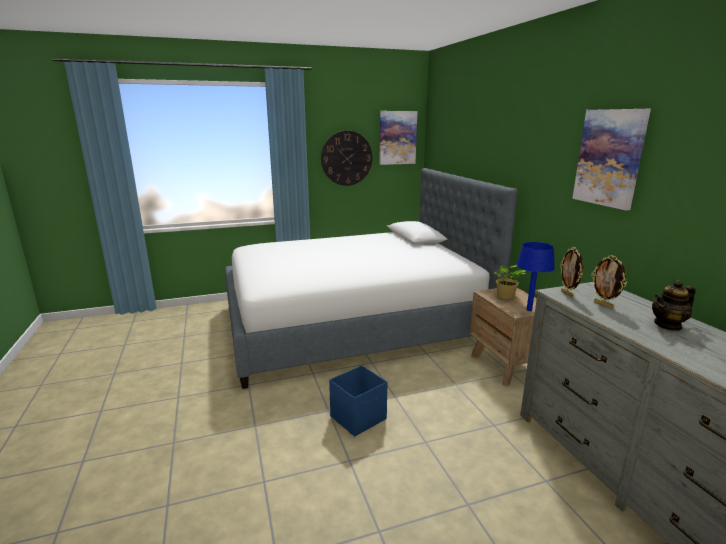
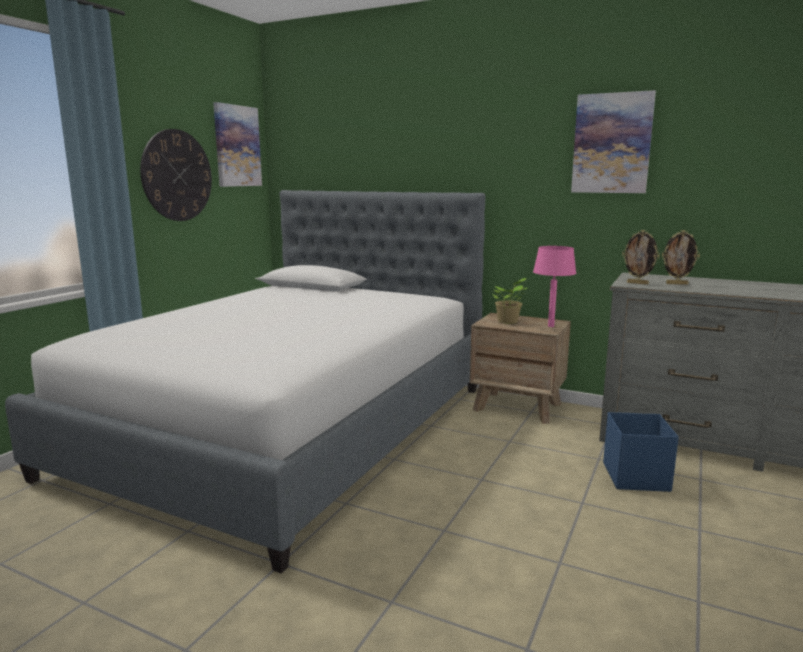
camera: 45 degrees left, 5 degrees down
blue storage box [329,365,387,437] -> blue storage box moved to [603,412,679,492]
blue table lamp [516,242,555,311] -> pink table lamp [533,246,576,327]
teapot [652,280,696,331] -> none

